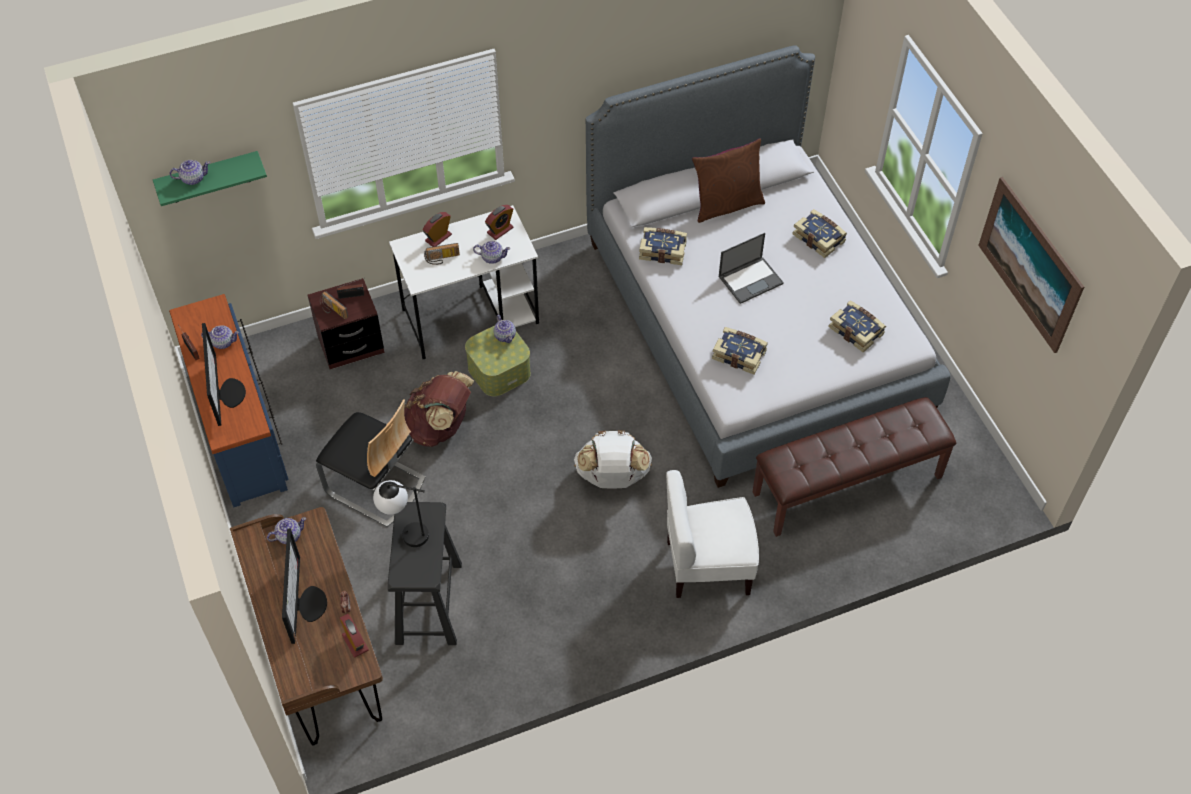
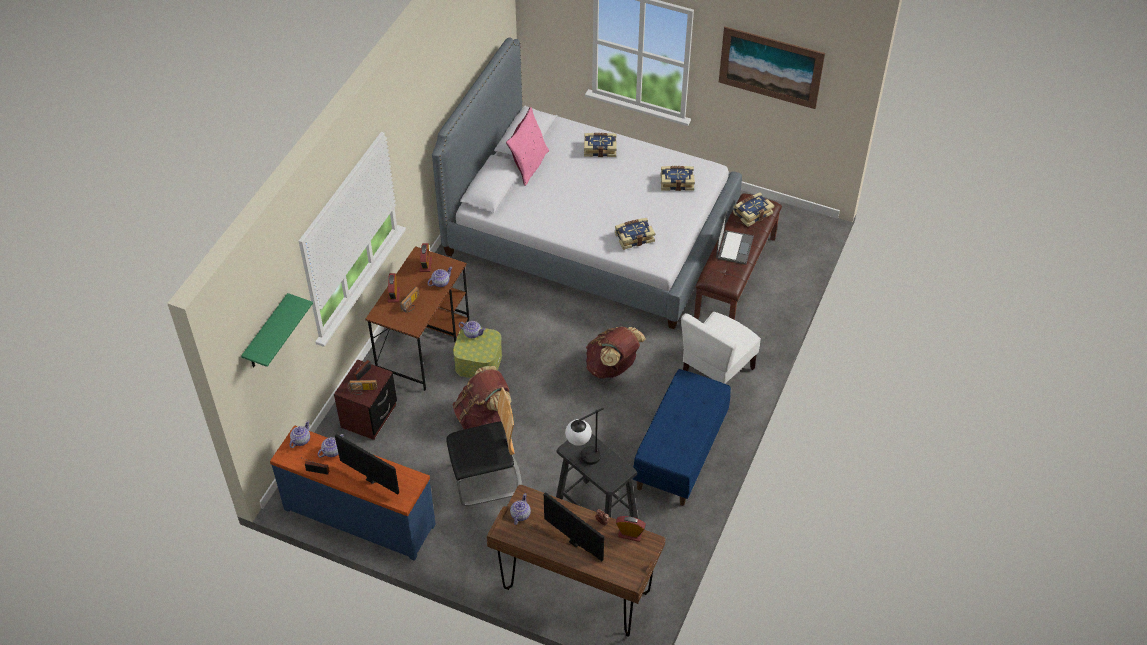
camera: 45 degrees left, 5 degrees down
teapot [170,160,210,185] -> teapot moved to [289,421,310,448]
white desk [389,205,539,359] -> brown desk [365,246,469,391]
white backpack [574,430,652,489] -> brown backpack [586,326,646,379]
book [639,227,687,265] -> book moved to [733,192,775,227]
brown pillow [692,138,765,223] -> pink pillow [506,107,549,186]
laptop [719,233,784,304] -> laptop moved to [716,211,754,265]
none -> blue bench [633,369,731,506]

